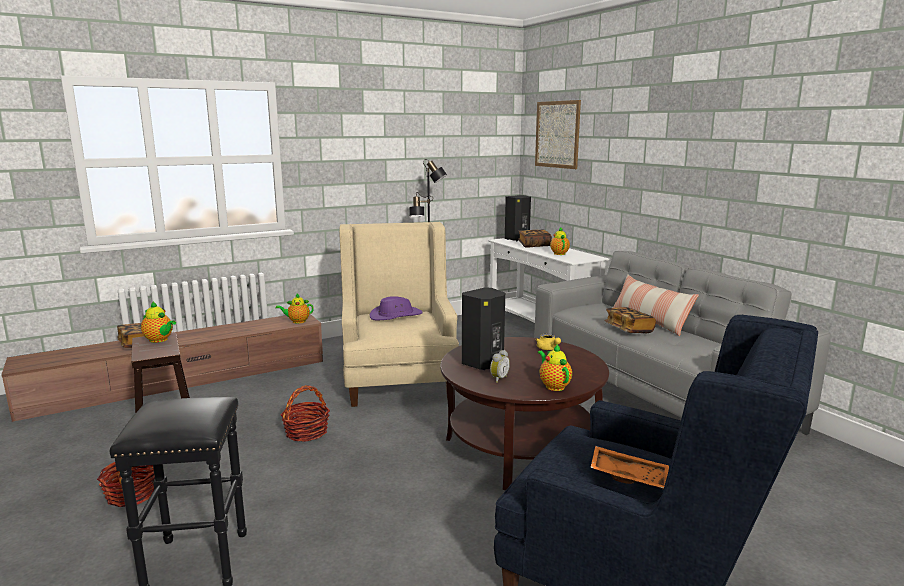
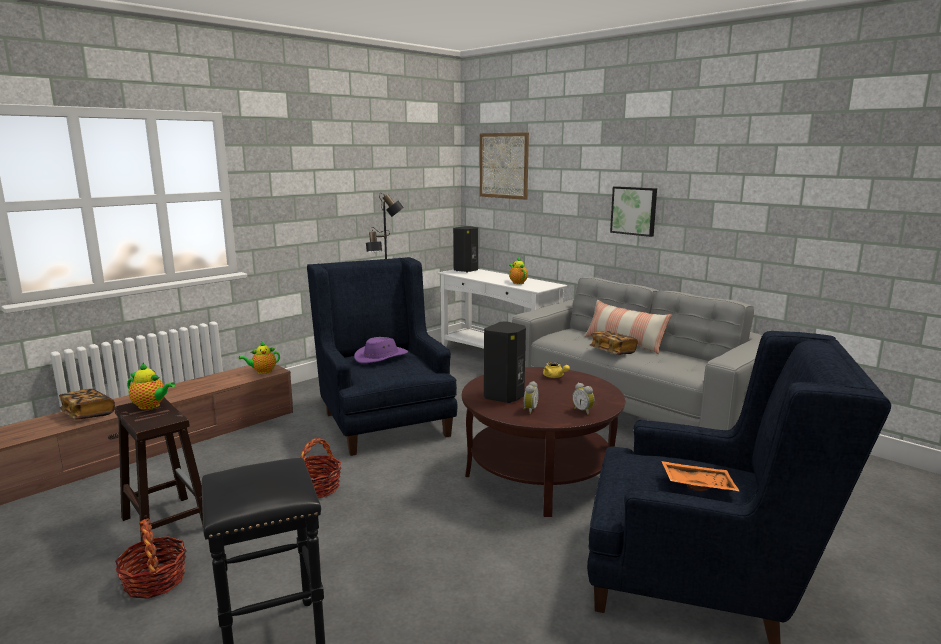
camera: 15 degrees left, 0 degrees up
beige armchair [339,222,459,407] -> blue armchair [307,257,457,456]
book [518,229,552,248] -> none
teapot [538,345,572,391] -> alarm clock [572,383,595,415]
none -> picture [610,186,657,237]

